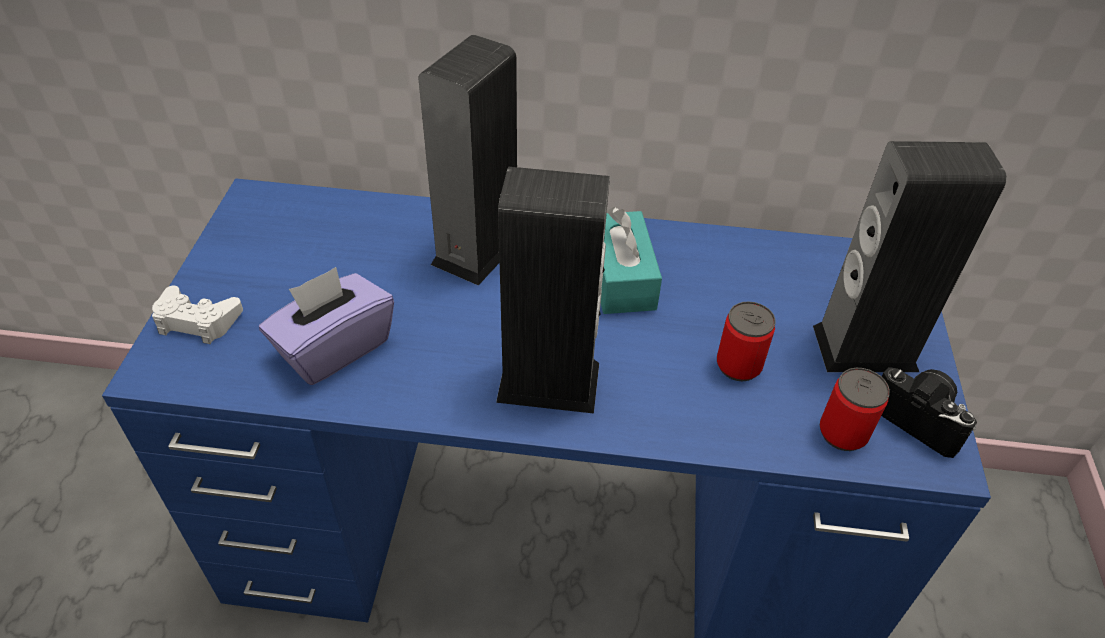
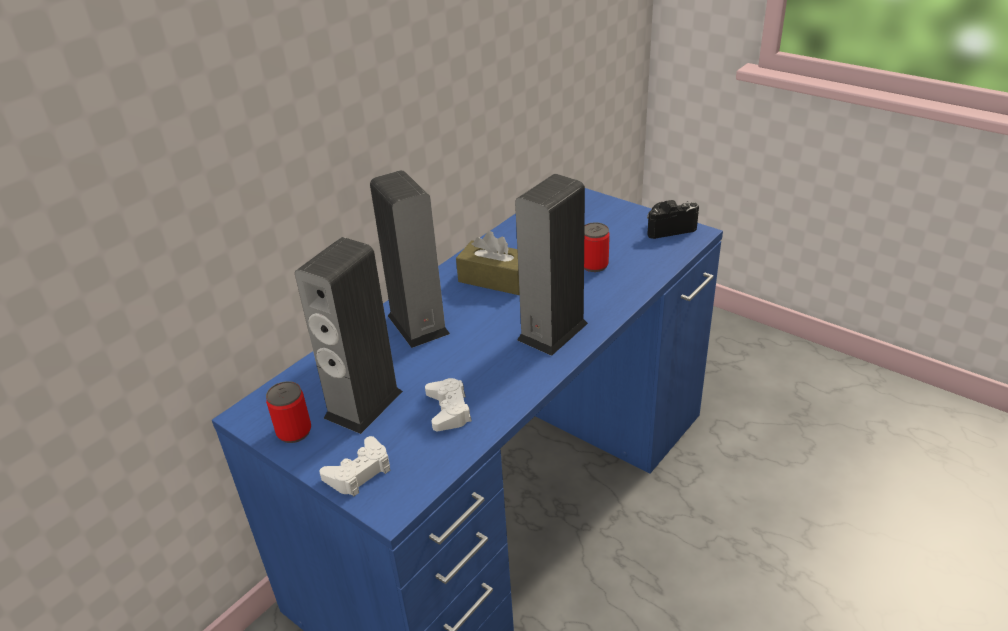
camera: 55 degrees left, 10 degrees down
purple tissue box [259,267,394,385] -> white game controller [425,378,472,431]
turquoise tissue box [601,207,662,314] -> brown tissue box [456,231,519,295]
speaker [813,141,1006,372] -> speaker moved to [295,237,403,434]
can [820,368,890,451] -> can moved to [266,381,311,443]

